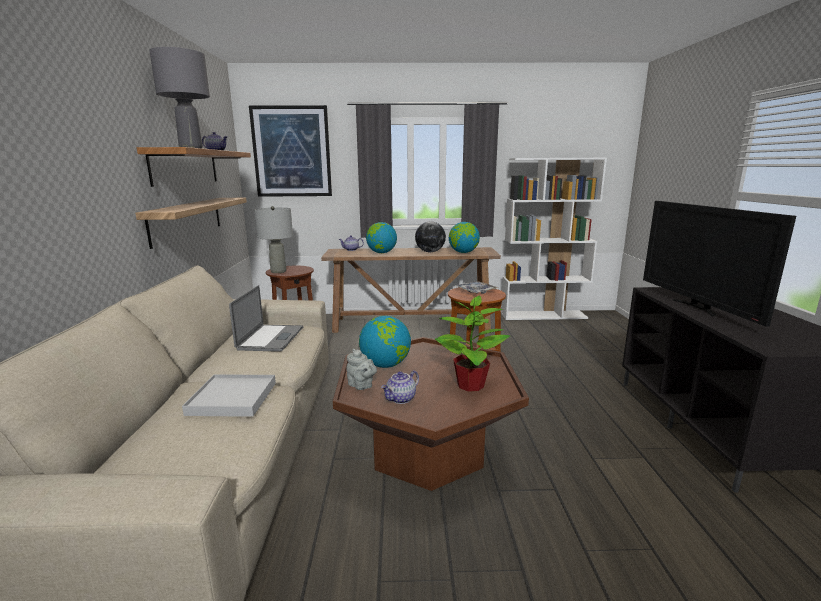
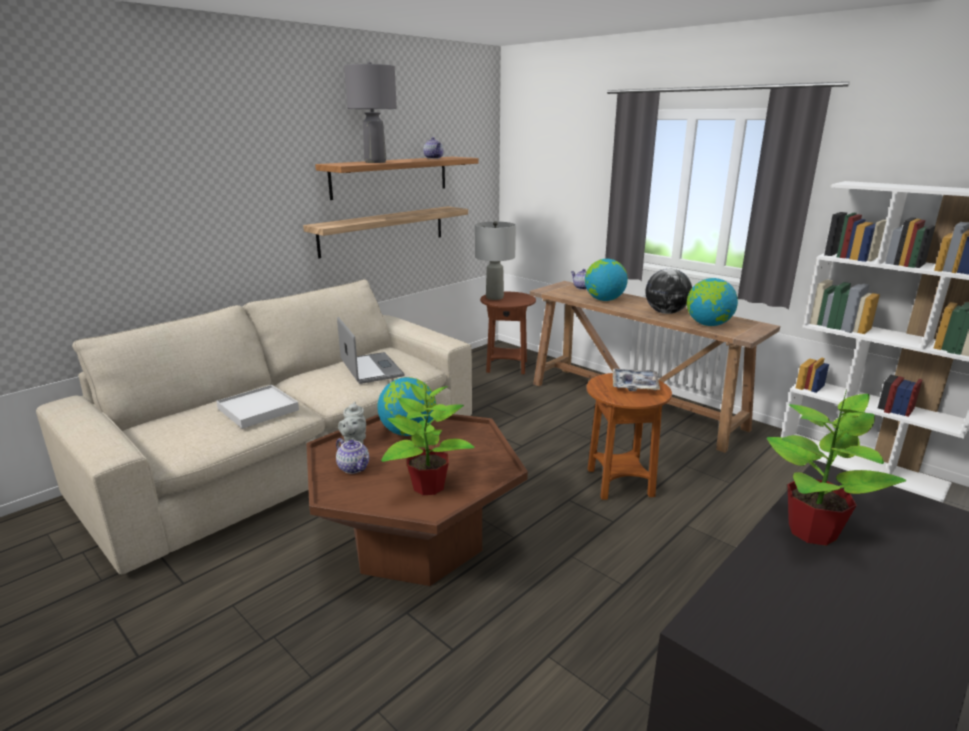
camera: 45 degrees right, 5 degrees up
laptop [229,285,303,352] -> laptop turned 75 degrees counterclockwise [337,317,404,384]
picture [249,105,332,197] -> none
teapot [381,371,419,404] -> teapot turned 135 degrees counterclockwise [336,438,369,474]
television [643,201,796,327] -> potted plant [767,389,906,546]

